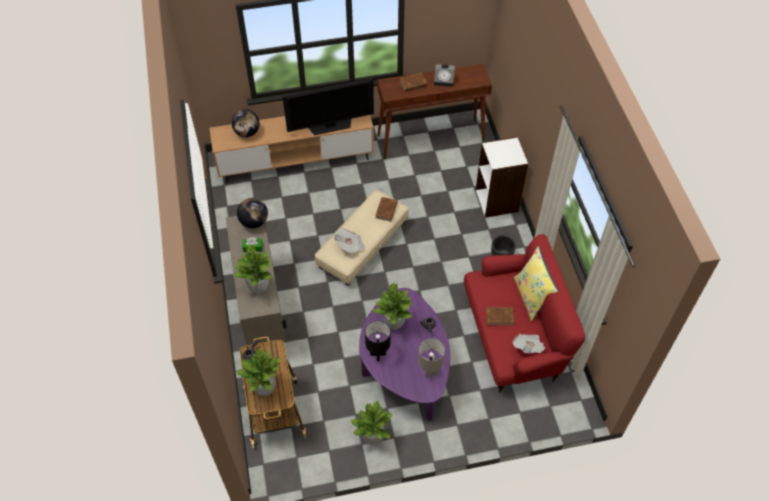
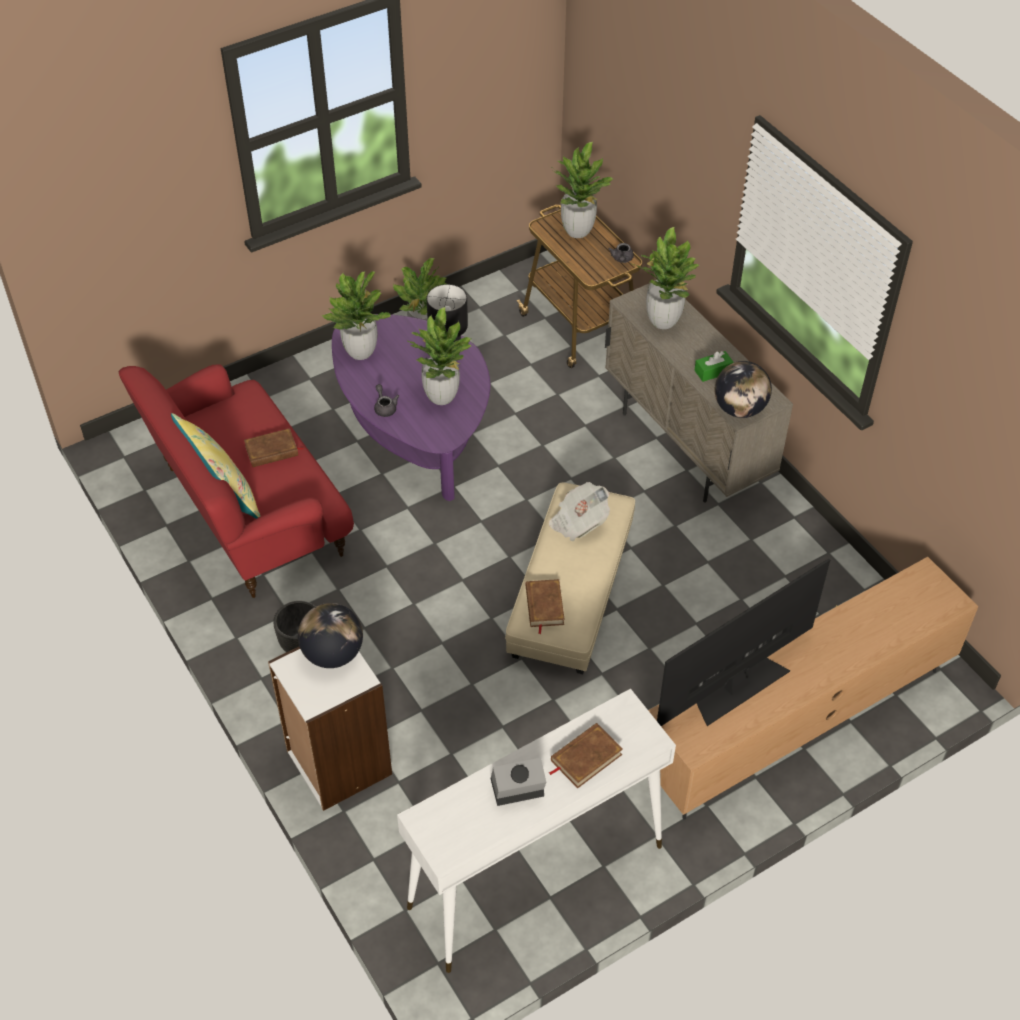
camera: 160 degrees right, 5 degrees down
globe [232,109,259,137] -> globe moved to [298,603,363,668]
brown console table [377,64,492,160] -> white console table [397,689,676,973]
grey table lamp [418,338,445,379] -> potted plant [321,271,390,360]
newspaper [512,334,545,353] -> none

